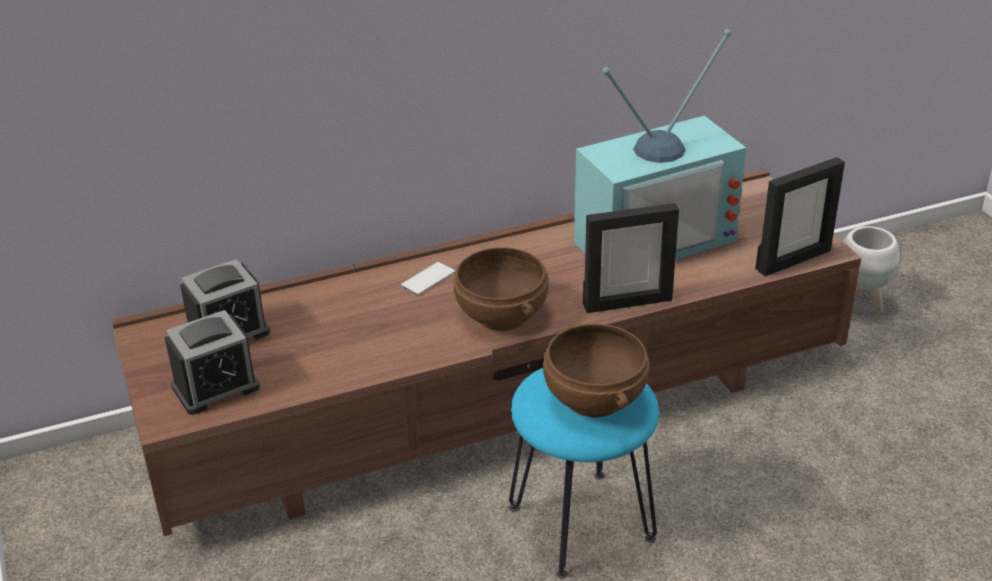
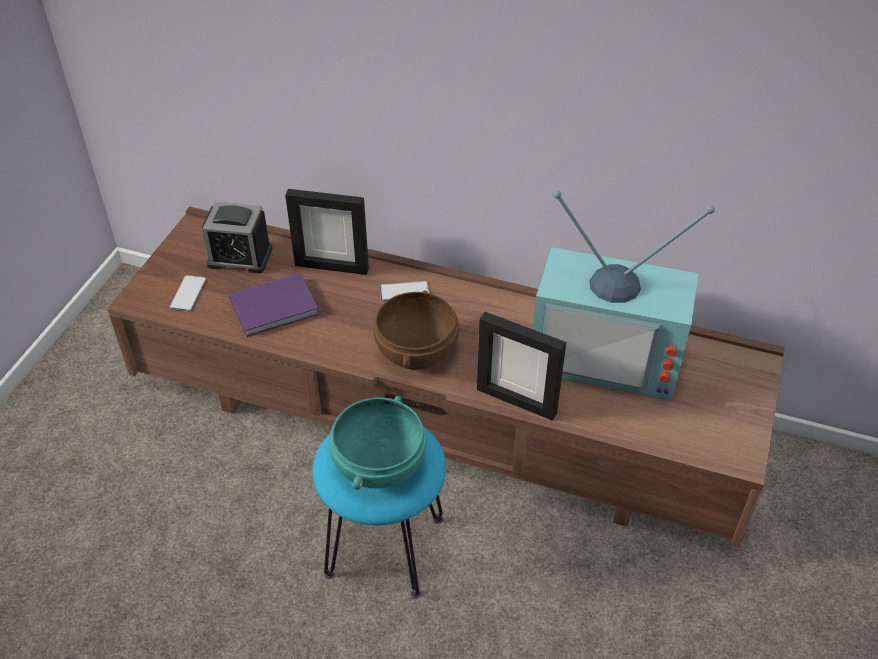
camera: 40 degrees right, 10 degrees up
alarm clock [165,310,260,415] -> phone [169,275,206,311]
brown bowl [543,324,649,417] -> turquoise bowl [329,396,427,490]
picture frame [755,157,845,277] -> picture frame moved to [285,189,369,275]
white planter [843,226,900,314] -> none
none -> purple book [229,273,319,337]

